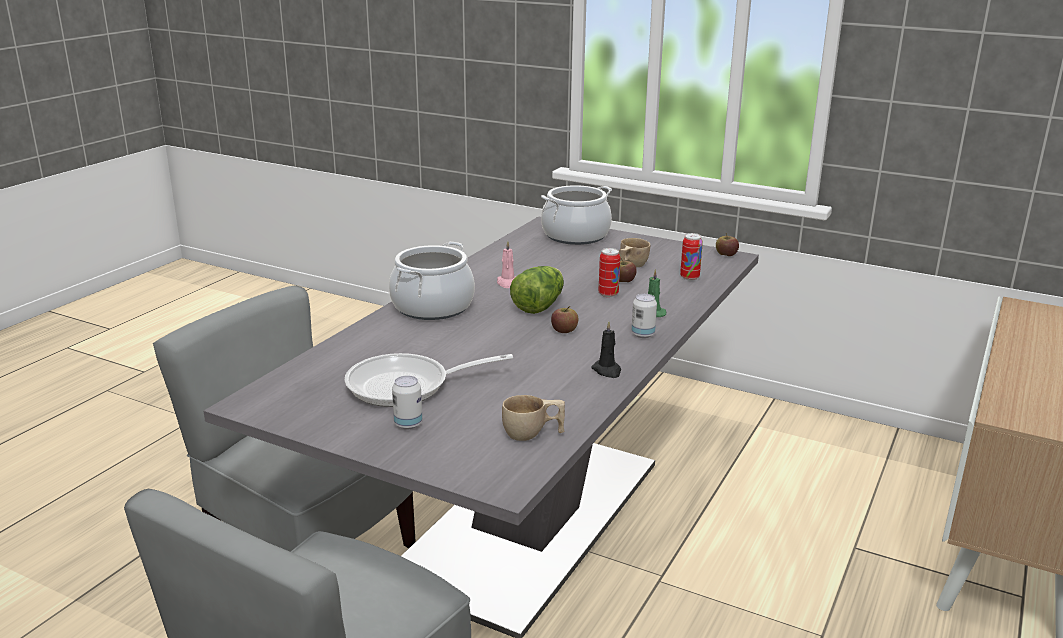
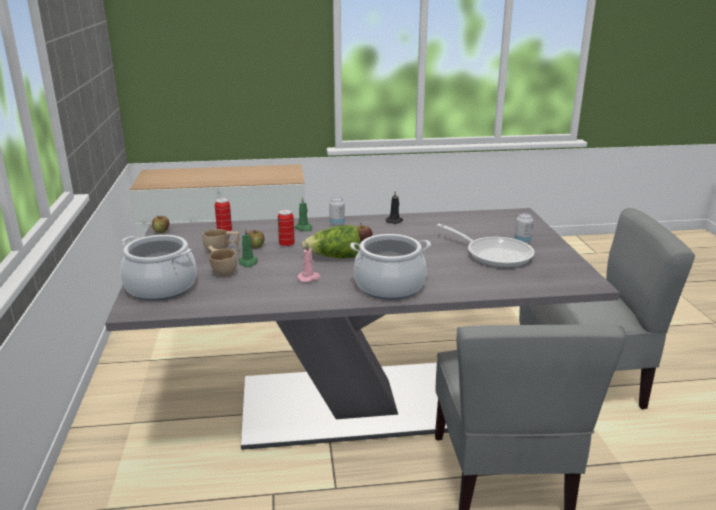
camera: 125 degrees left, 0 degrees up
beige cup [502,395,565,441] -> beige cup moved to [208,246,237,278]
none -> green candle [239,228,258,267]

